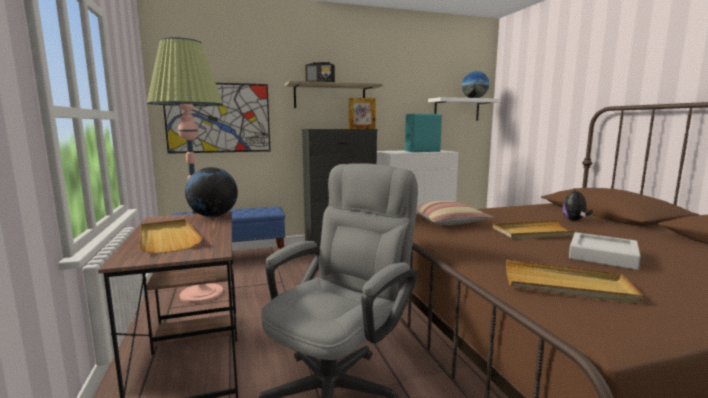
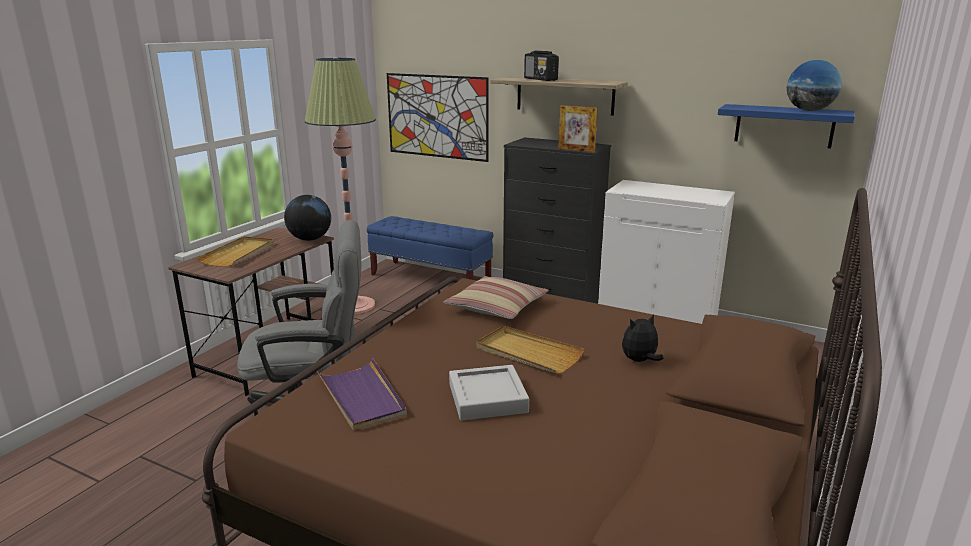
camera: 45 degrees right, 10 degrees up
turquoise speaker [405,114,442,152] -> none
white shelf [428,97,501,120] -> blue shelf [718,104,855,149]
beige tray [506,260,643,304] -> purple tray [317,357,407,430]

